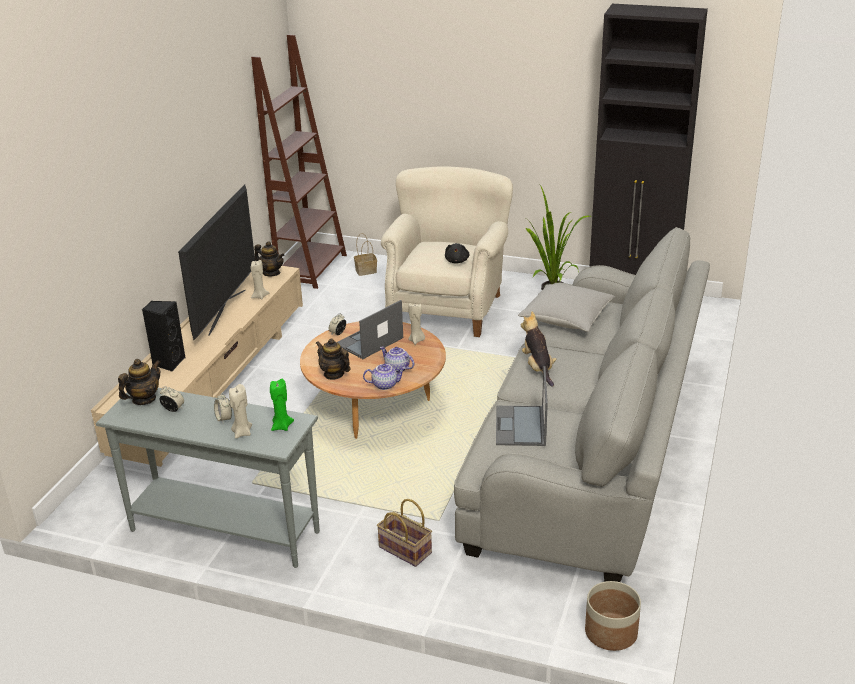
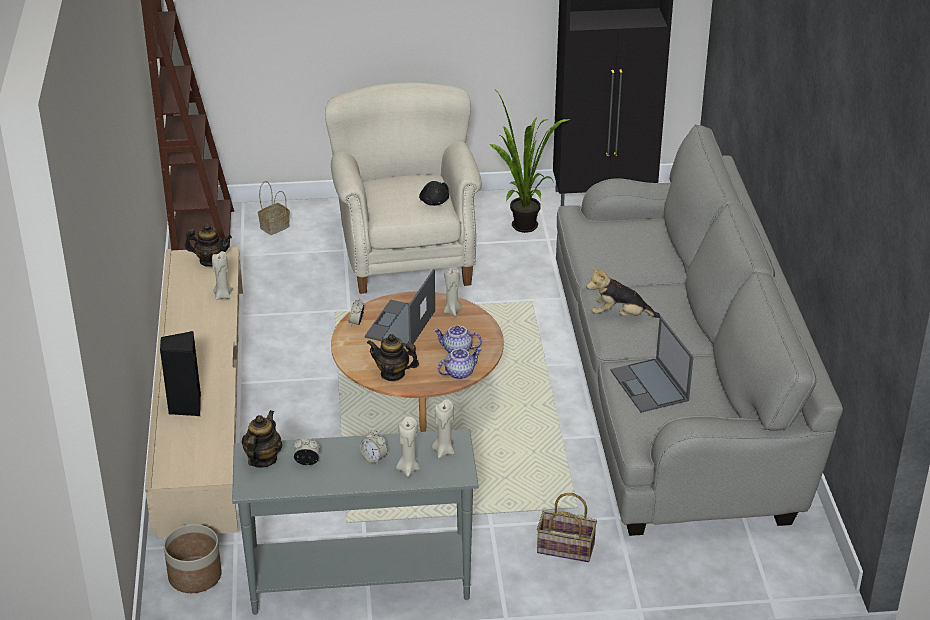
camera: 25 degrees left, 5 degrees up
television [178,185,255,340] -> none
green candle [270,379,294,431] -> beige candle [432,399,454,458]
grey pillow [518,284,615,332] -> none
plush toy [521,311,556,387] -> plush toy turned 45 degrees counterclockwise [586,267,660,318]
planter [585,581,641,651] -> planter moved to [164,524,222,593]

